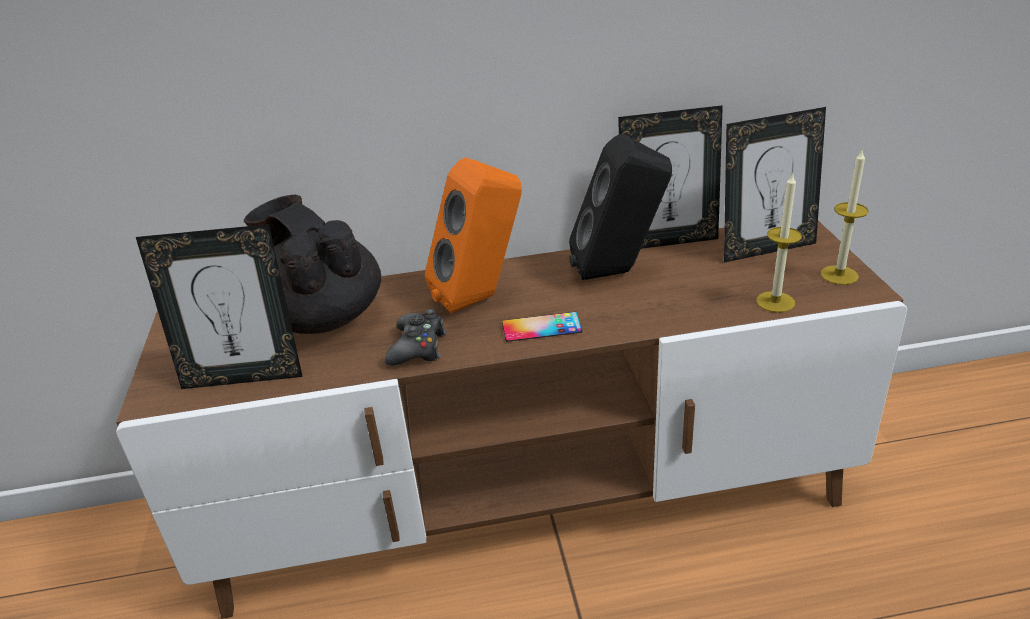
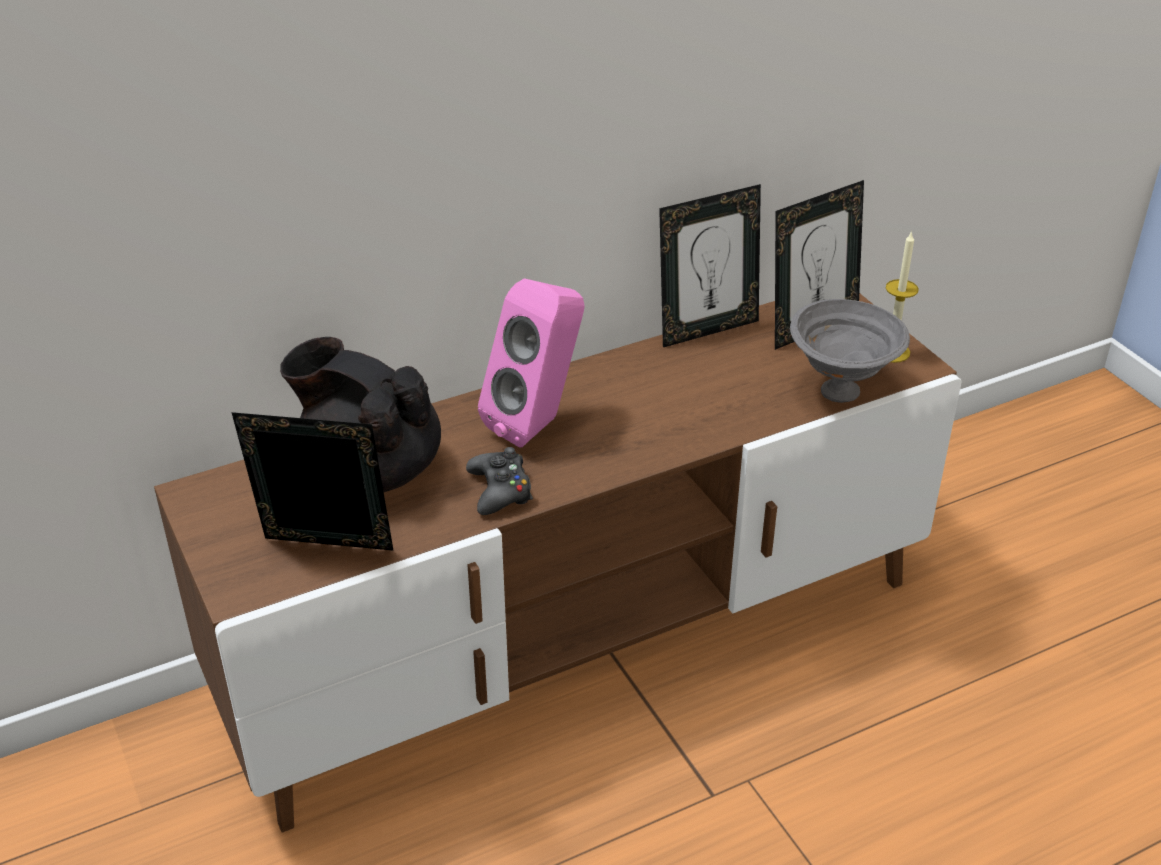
camera: 20 degrees left, 5 degrees up
picture frame [136,224,303,389] -> picture frame turned 150 degrees counterclockwise [231,412,394,551]
orange speaker [425,157,522,313] -> pink speaker [478,278,585,447]
phone [502,312,582,342] -> none
black speaker [569,133,672,280] -> none
candle [756,172,802,313] -> grey bowl [790,299,910,403]

